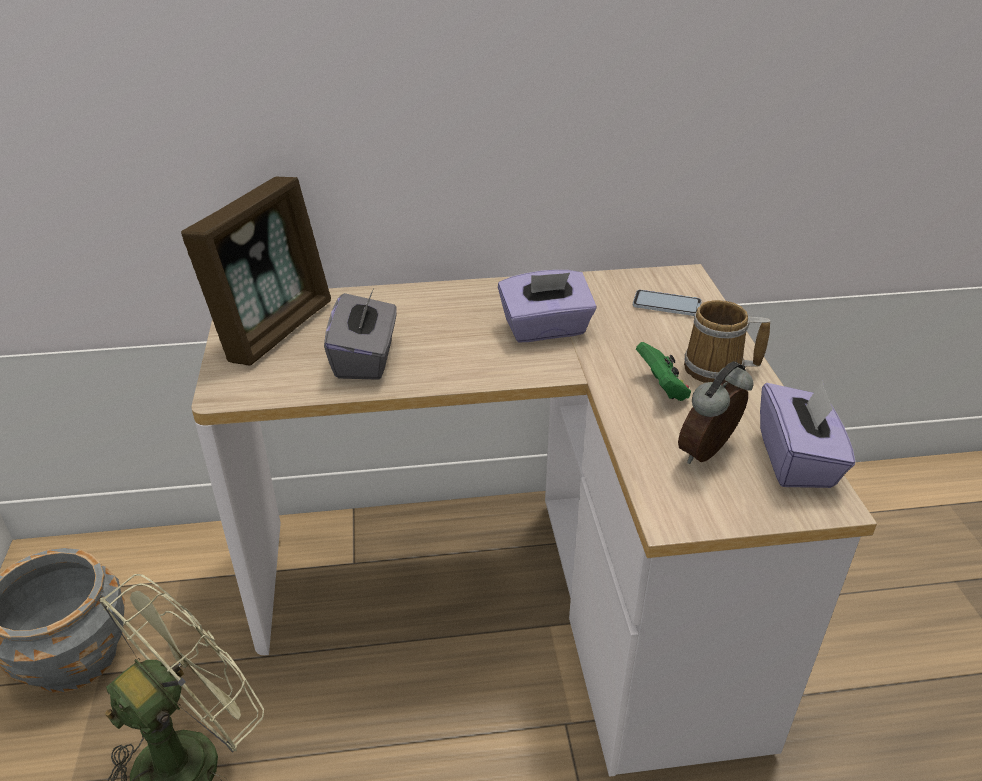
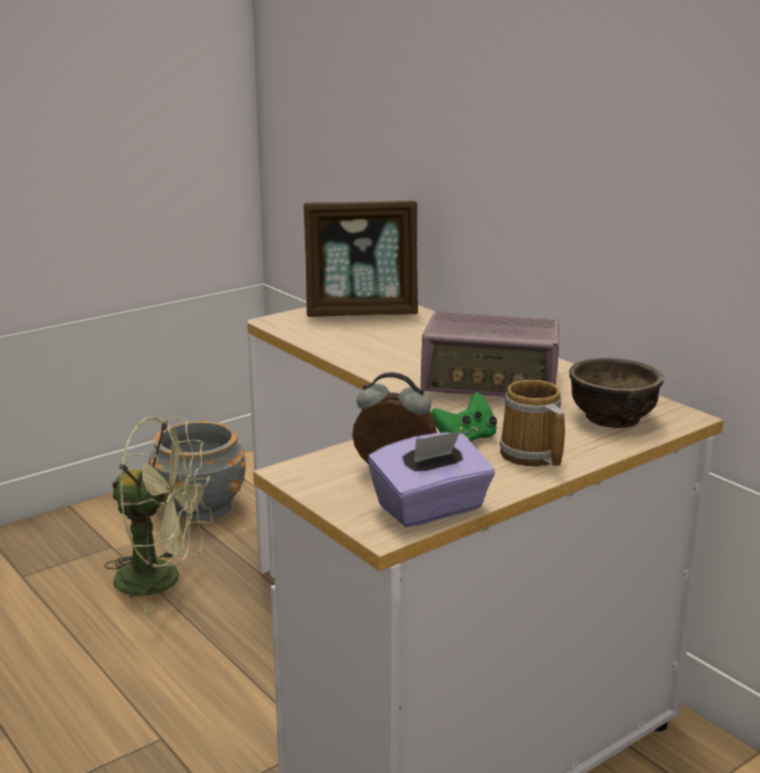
camera: 60 degrees right, 15 degrees down
grey tissue box [324,290,397,380] -> none
purple tissue box [498,270,597,343] -> radio [421,311,559,397]
phone [633,290,702,316] -> brown bowl [569,358,664,428]

